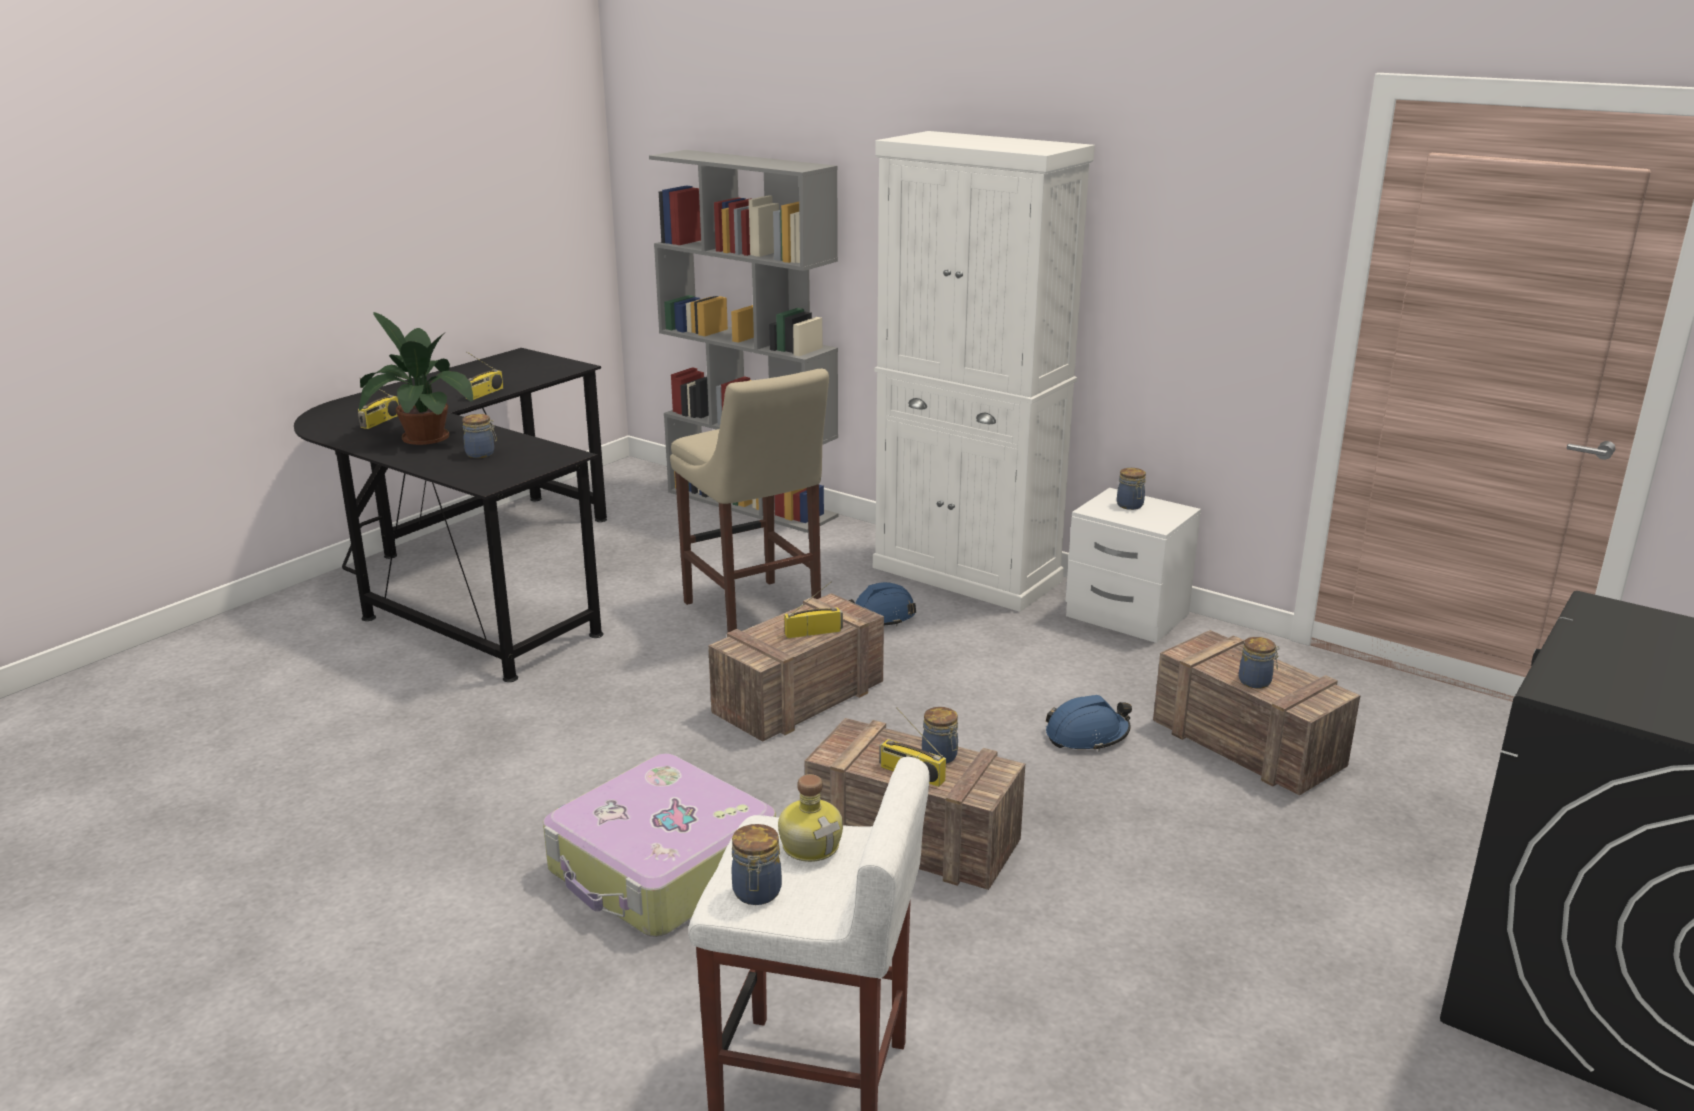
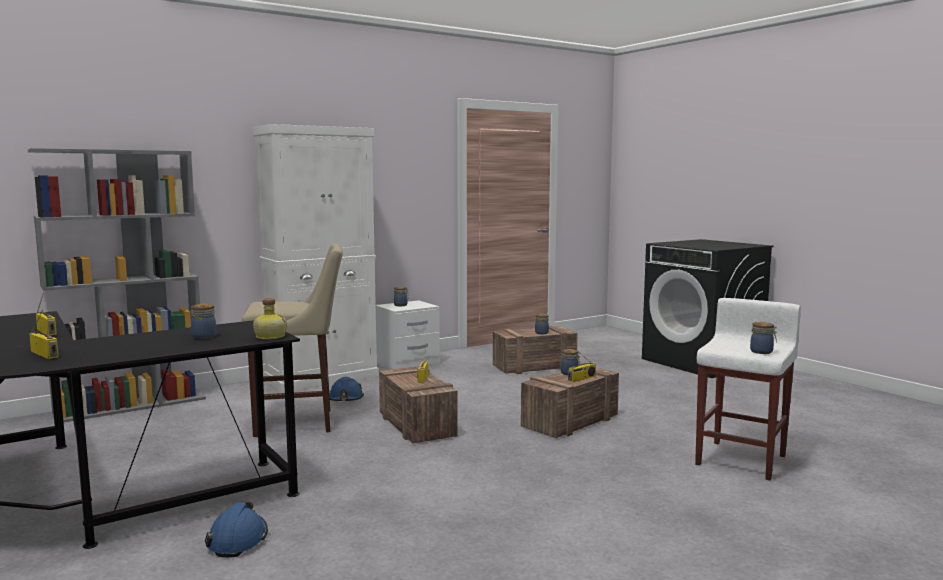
camera: 70 degrees left, 15 degrees down
potted plant [359,312,473,445] -> none
suitcase [543,754,776,937] -> none
bottle [778,774,843,862] -> bottle moved to [253,298,287,339]
blue hard hat [1046,695,1132,751] -> blue hard hat moved to [205,501,268,558]

